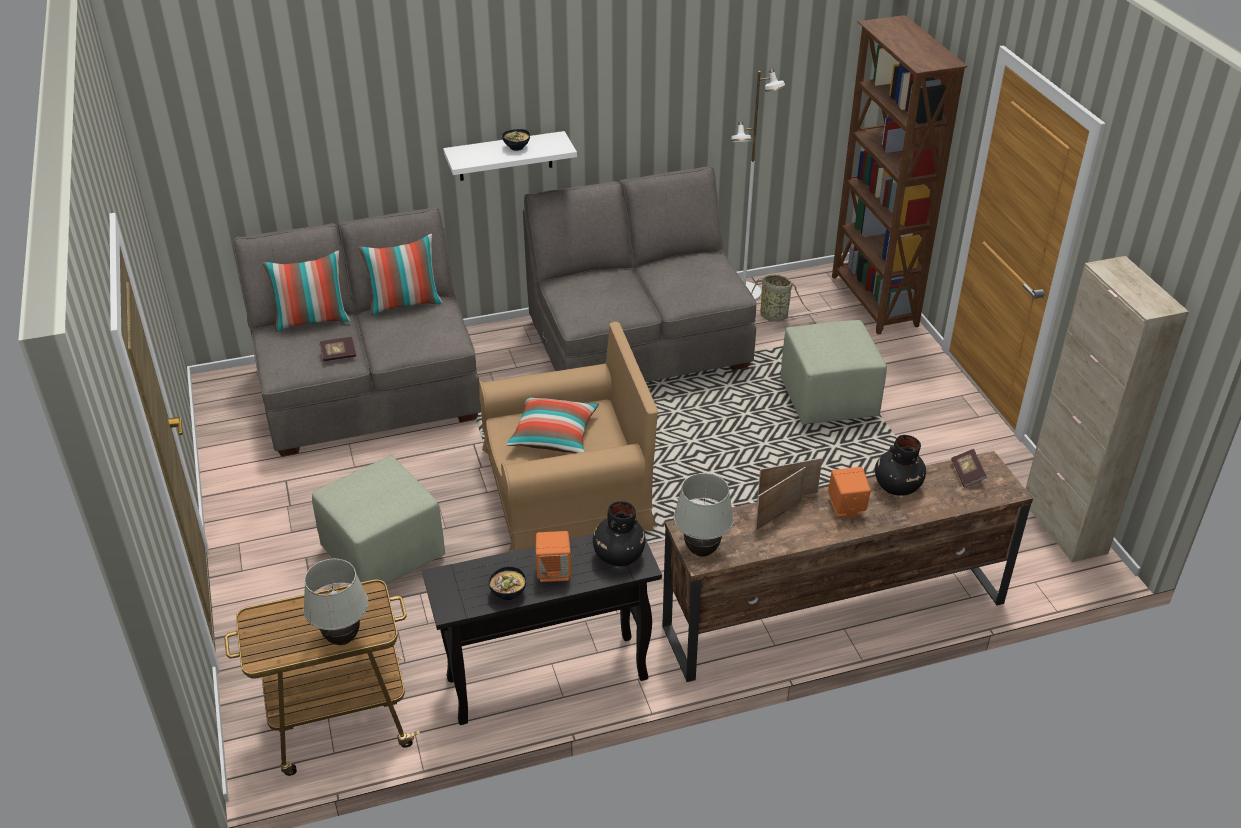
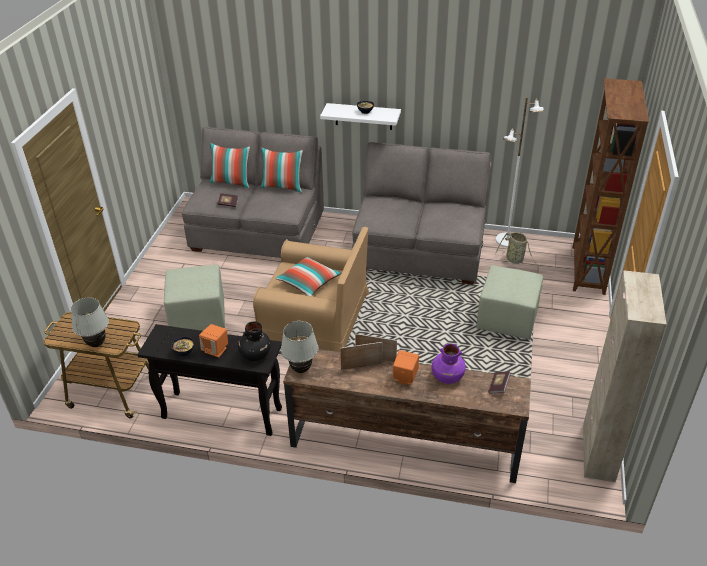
camera: 30 degrees right, 0 degrees up
black vase [875,435,926,496] -> purple vase [431,344,466,384]

